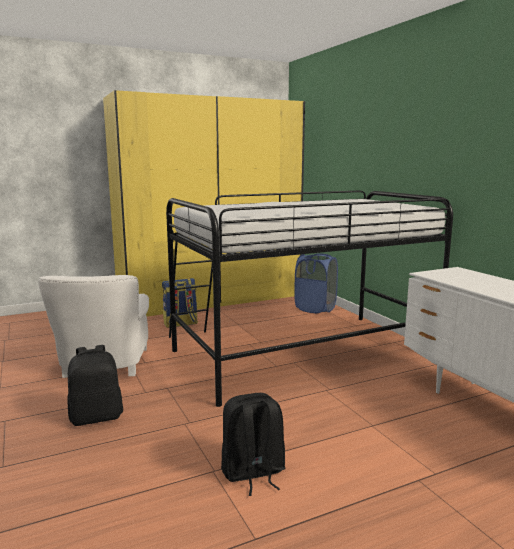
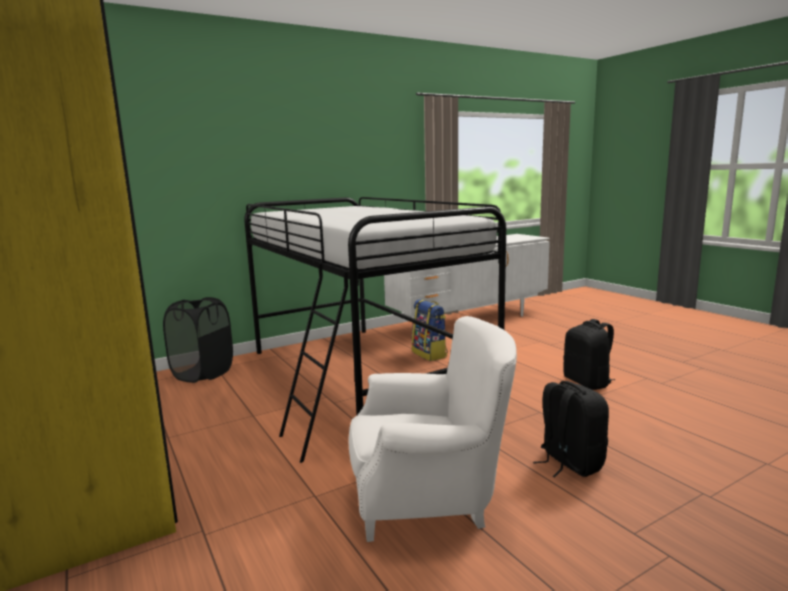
camera: 95 degrees left, 0 degrees up
backpack [162,278,198,328] -> backpack moved to [412,299,448,361]
blue laundry basket [294,253,338,313] -> black laundry basket [163,297,233,383]

